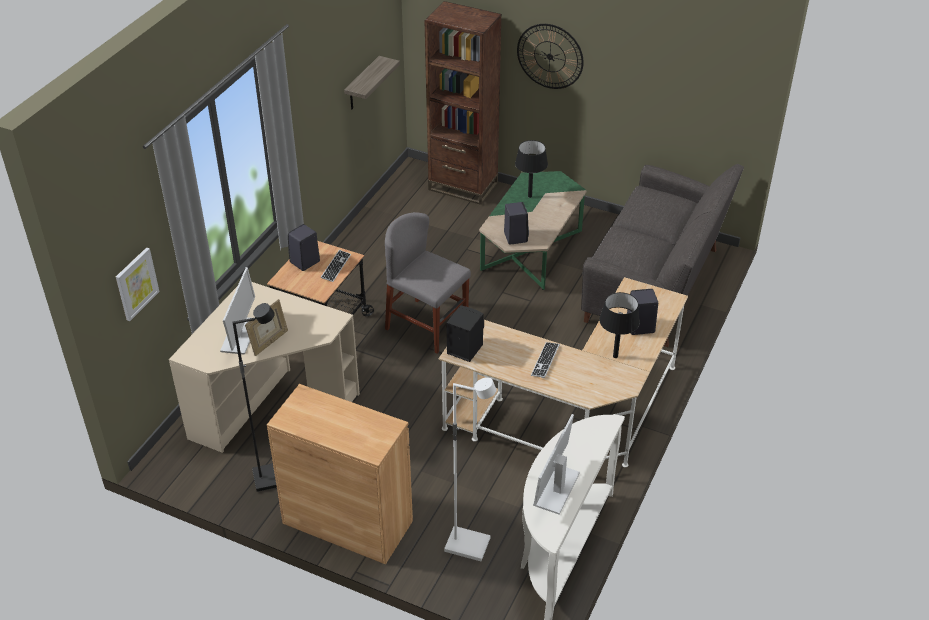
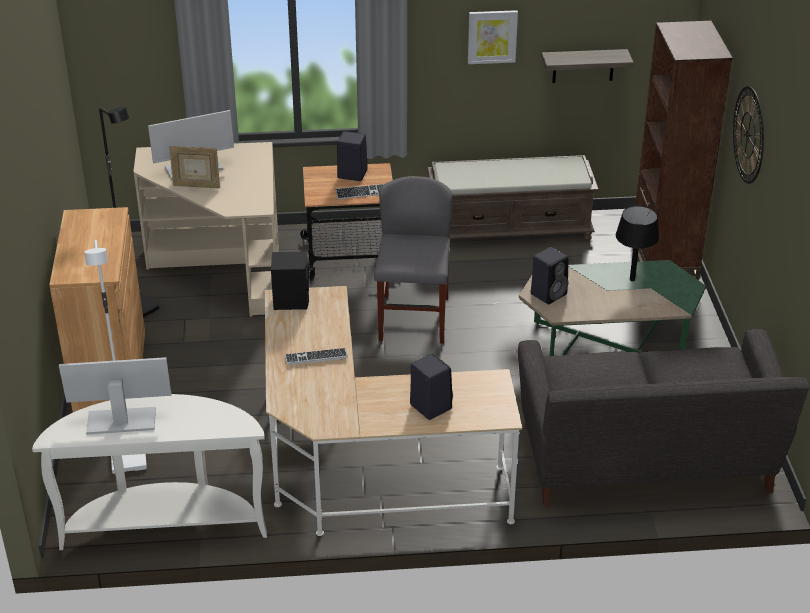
camera: 60 degrees right, 5 degrees down
picture [116,248,160,321] -> picture moved to [468,10,518,64]
black table lamp [599,292,640,358] -> none
none -> brown bench [428,155,599,241]

